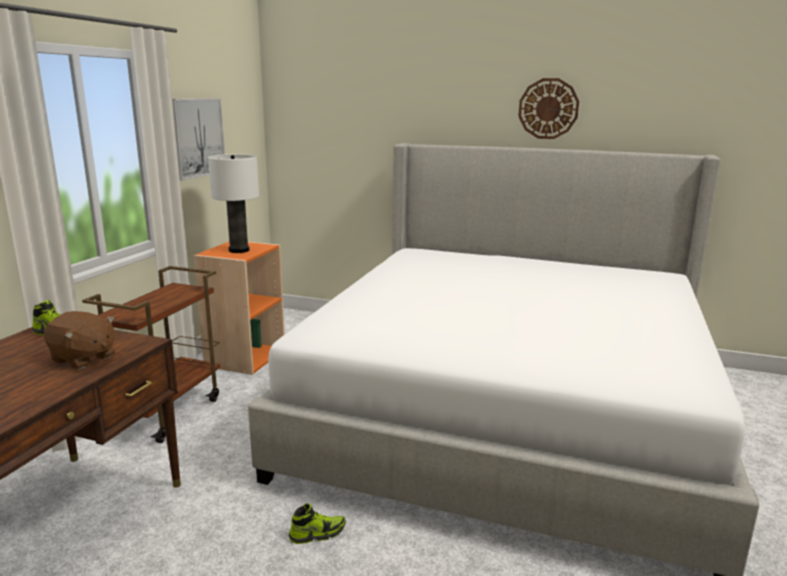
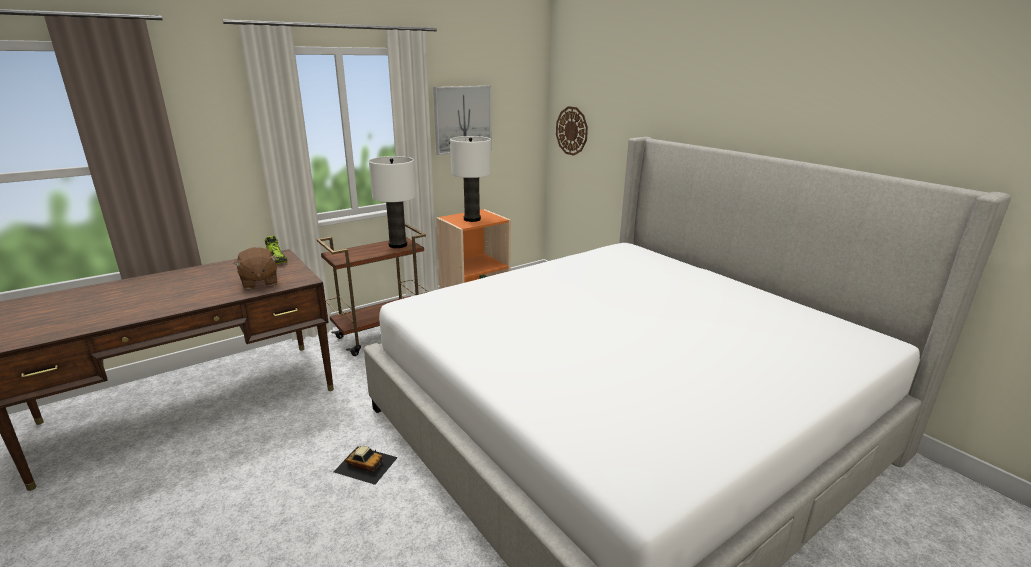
camera: 35 degrees right, 5 degrees up
shoe [289,503,346,544] -> toy car [334,446,398,485]
wall clock [518,78,579,139] -> wall clock moved to [556,106,588,156]
none -> white table lamp [369,156,416,248]

